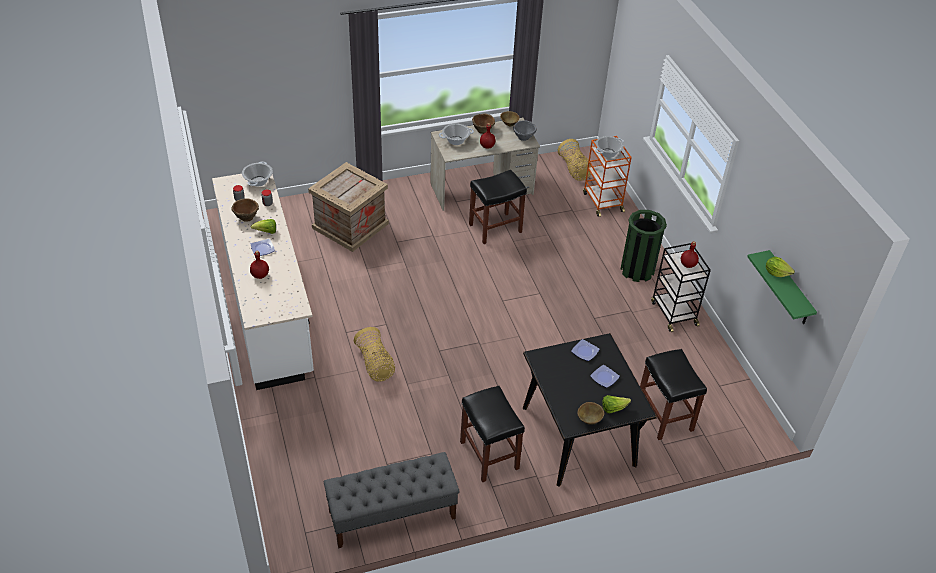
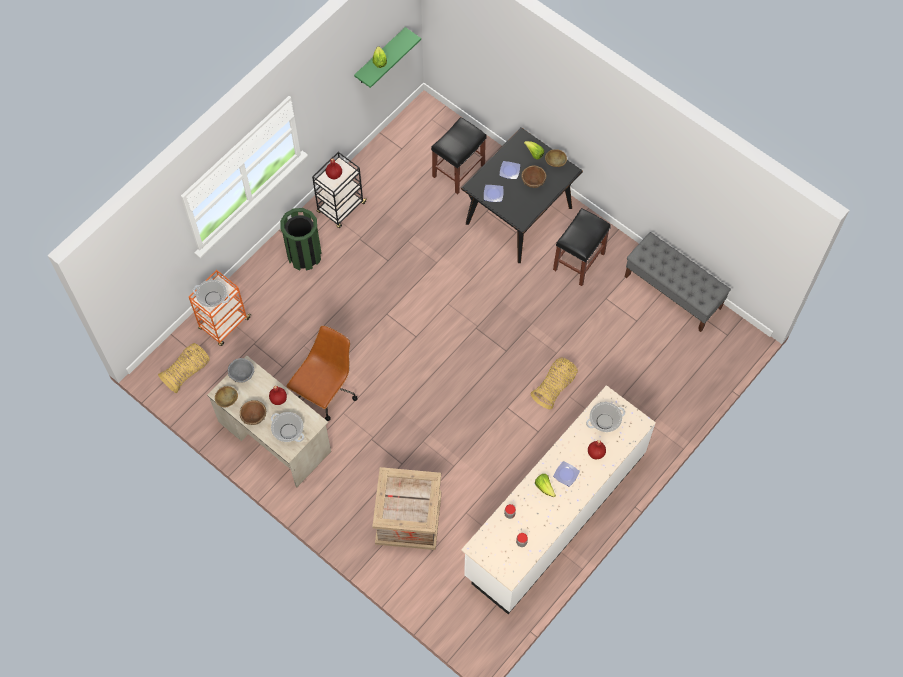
camera: 120 degrees left, 20 degrees up
brown bowl [231,198,259,222] -> brown bowl moved to [521,166,547,188]
cooking pot [242,161,273,187] -> cooking pot moved to [586,402,625,432]
black stool [469,170,527,244] -> brown office chair [286,326,357,421]

